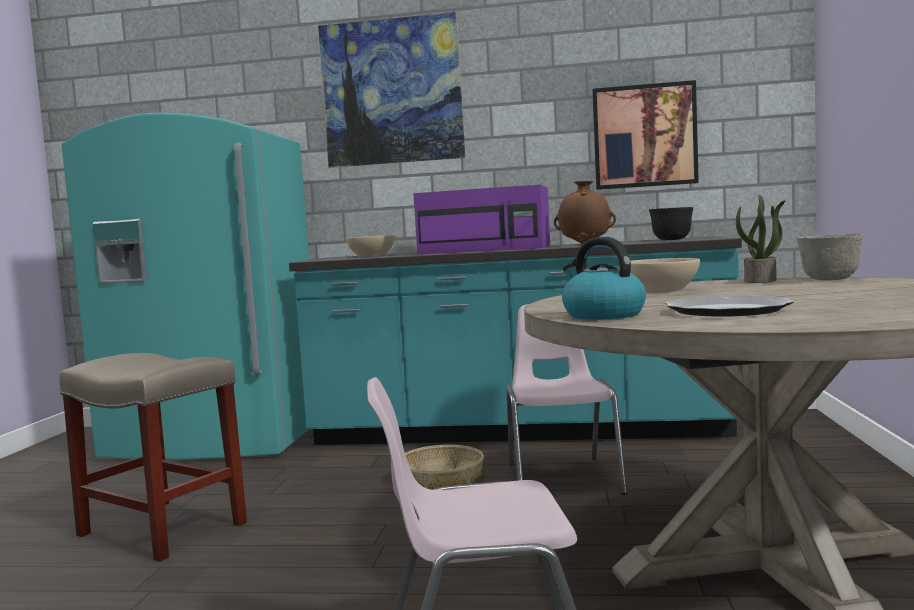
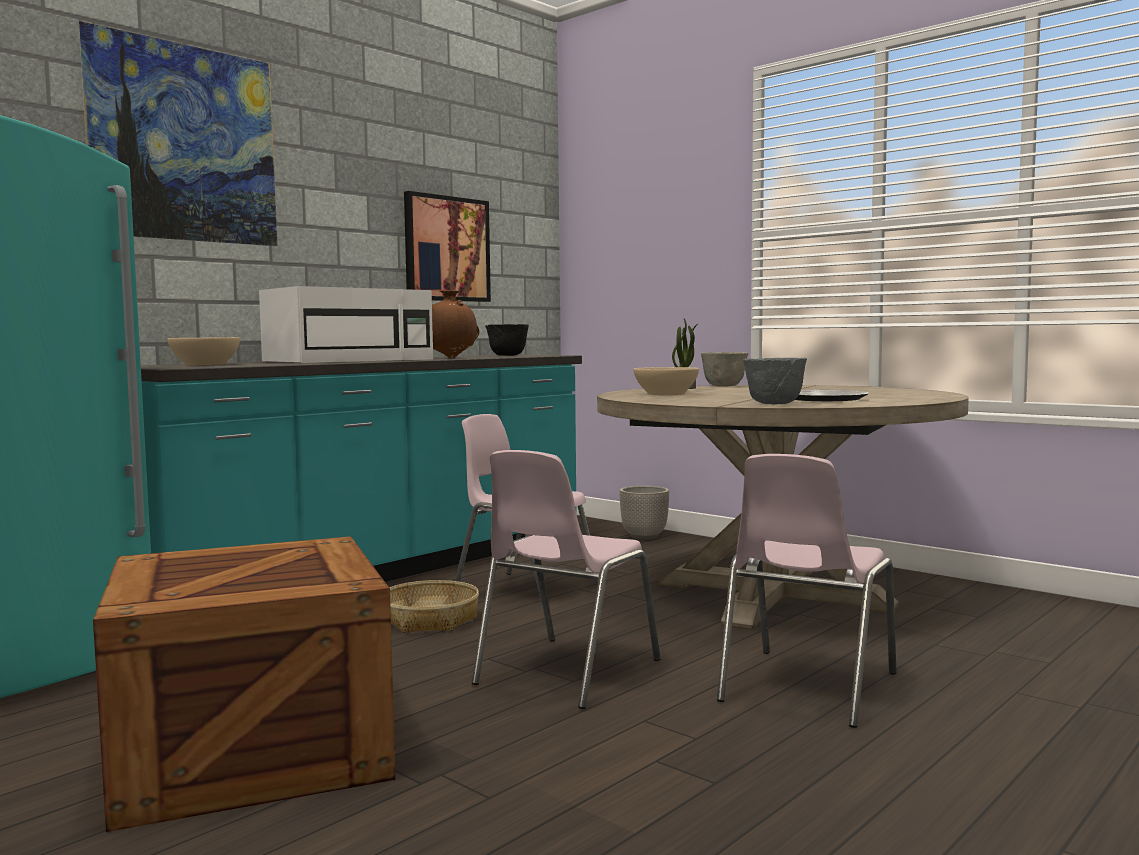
camera: 55 degrees left, 0 degrees up
beige stool [59,353,247,562] -> crate [93,536,396,832]
purple microwave [413,185,550,254] -> white microwave [259,286,433,363]
kettle [562,237,646,320] -> grey bowl [743,358,807,404]
none -> pink chair [472,450,661,709]
none -> planter [619,486,669,540]

